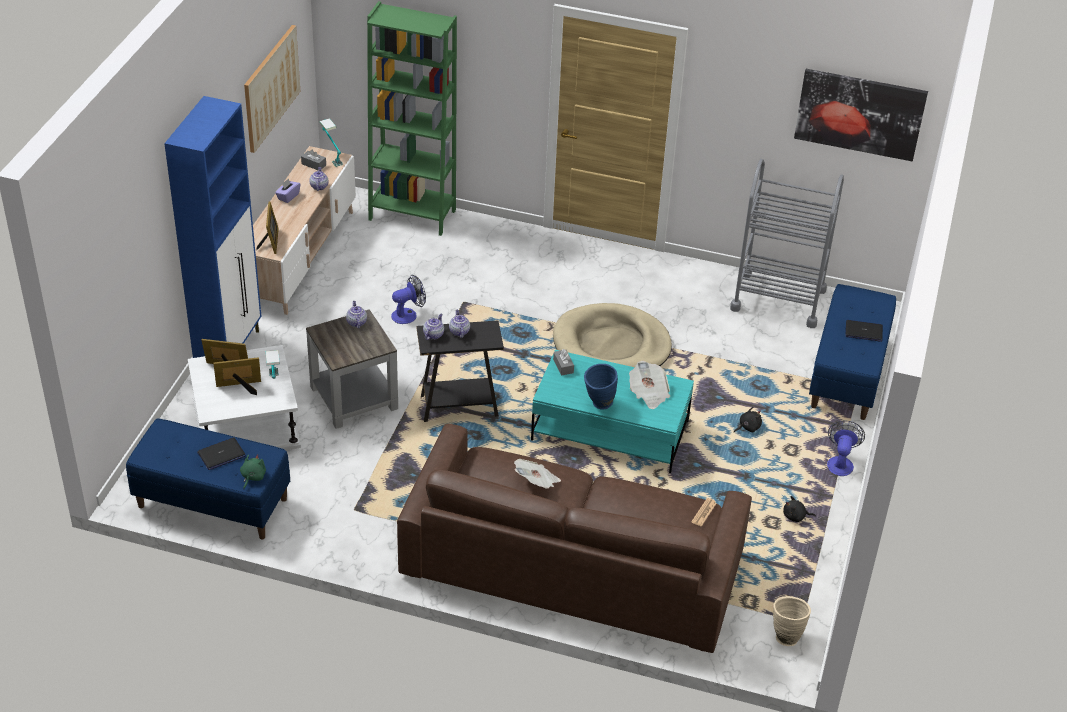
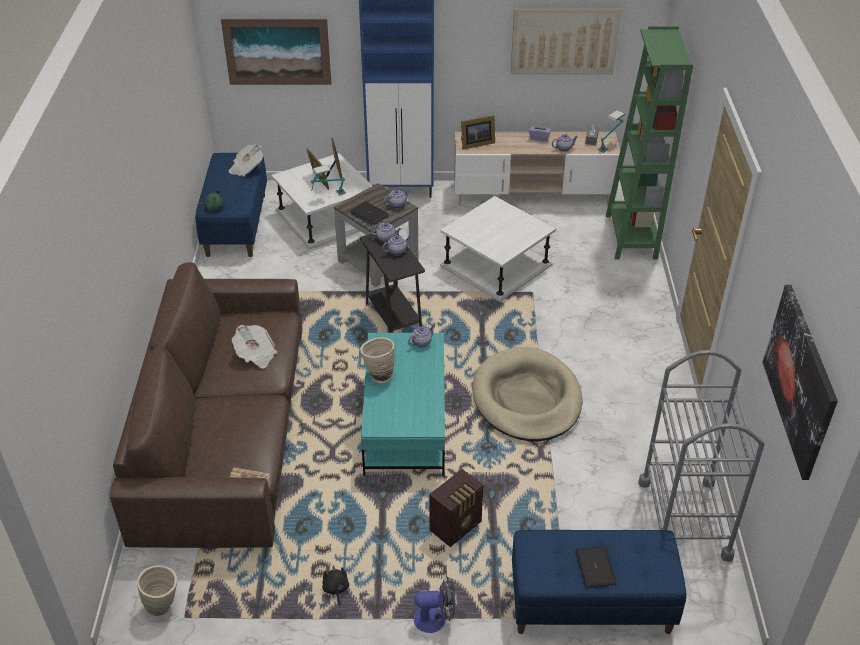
camera: 75 degrees right, 0 degrees up
laptop [197,437,245,470] -> laptop moved to [350,201,389,225]
fan [391,275,426,324] -> white side table [440,196,556,302]
grey tissue box [553,349,574,376] -> teapot [408,325,435,348]
blue vase [584,364,618,410] -> beige vase [360,337,395,383]
newspaper [629,361,670,409] -> newspaper moved to [229,144,263,177]
black plush toy [734,407,762,432] -> radio [430,469,483,547]
none -> picture [221,19,331,85]

